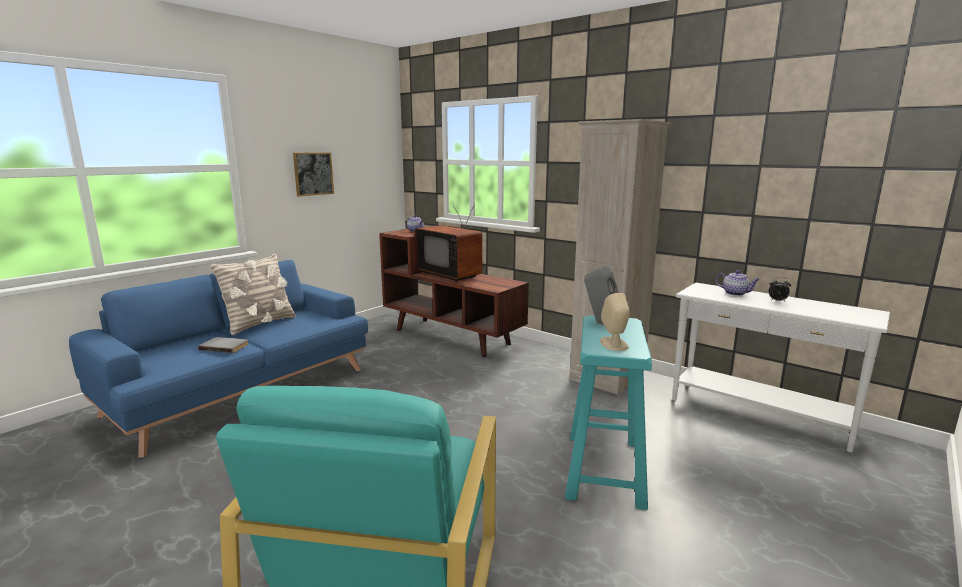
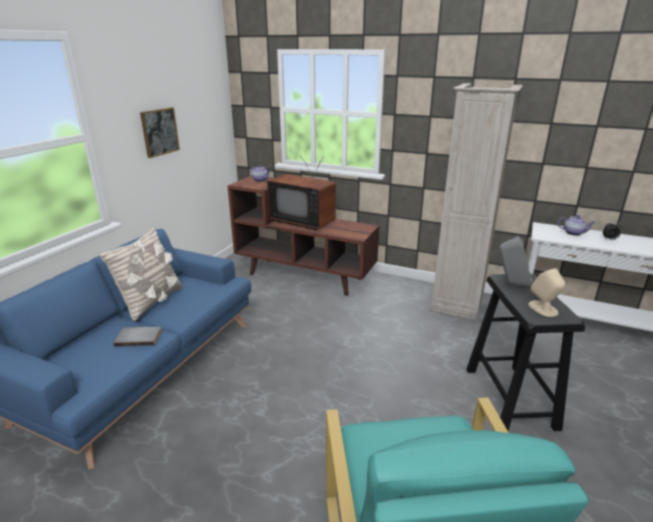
camera: 15 degrees left, 10 degrees up
turquoise stool [565,315,652,510] -> black stool [466,274,585,431]

